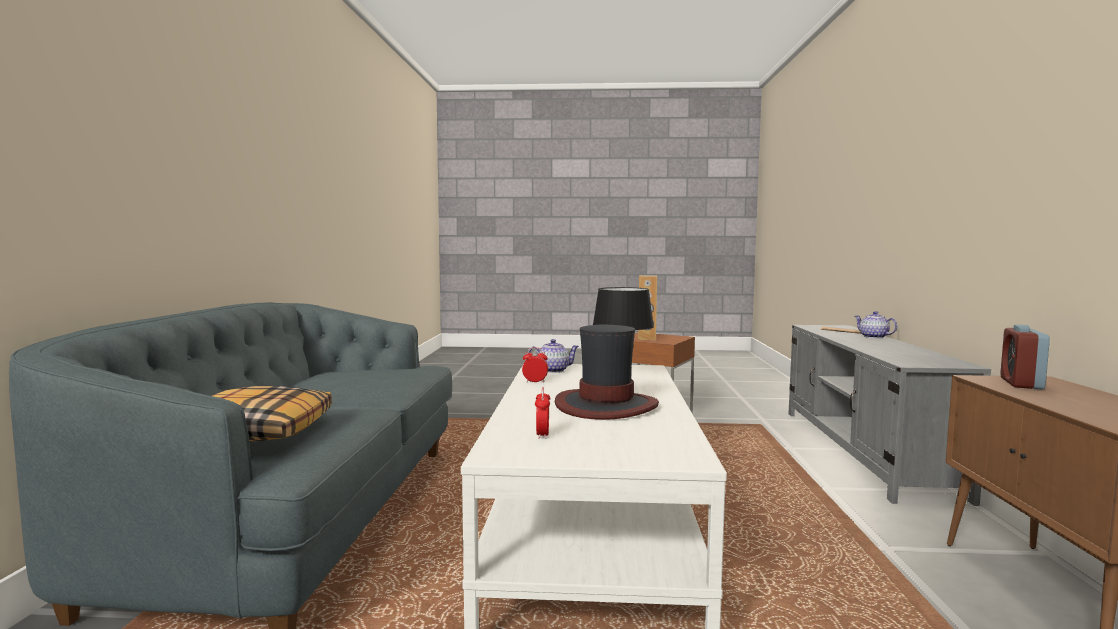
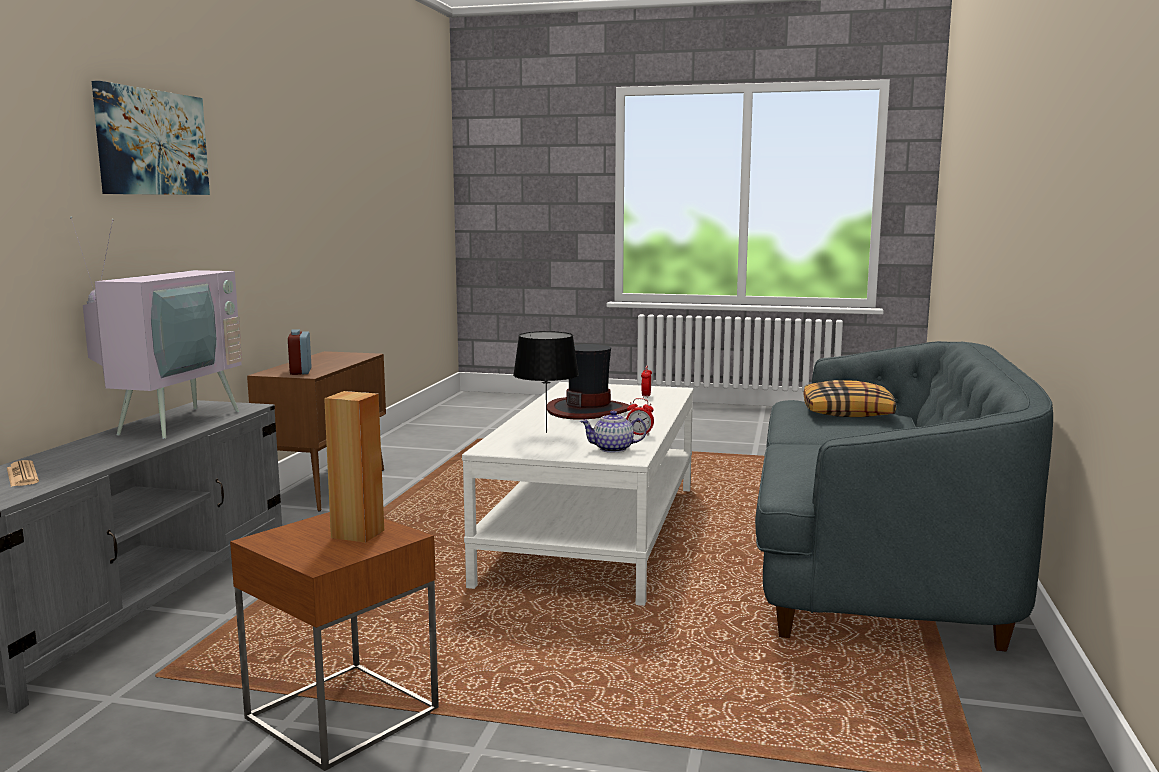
camera: 170 degrees left, 5 degrees up
teapot [855,311,897,338] -> none
alarm clock [1000,324,1050,389] -> alarm clock turned 135 degrees clockwise [288,329,311,375]
none -> television [70,217,242,439]
none -> picture [92,81,210,195]

